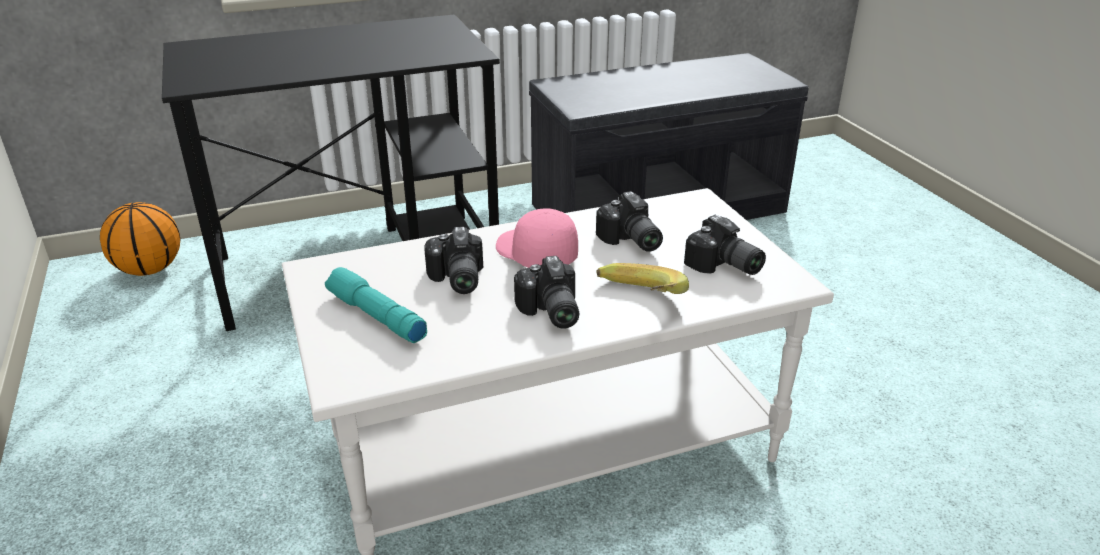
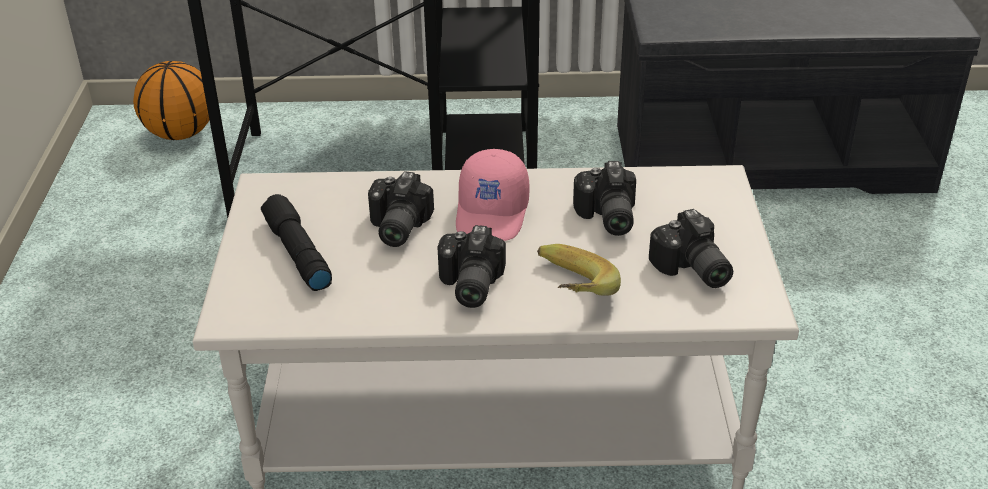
camera: 20 degrees right, 5 degrees up
turquoise flashlight [325,267,427,343] -> black flashlight [261,194,332,291]
pink cap [496,208,578,268] -> pink cap turned 150 degrees counterclockwise [456,149,529,241]

